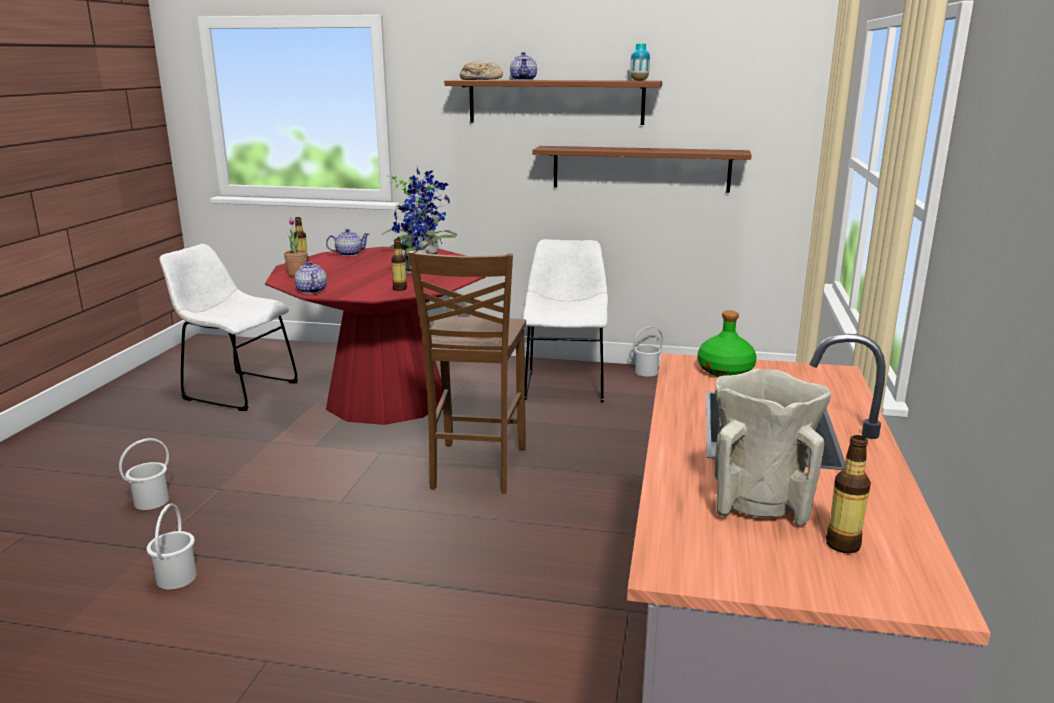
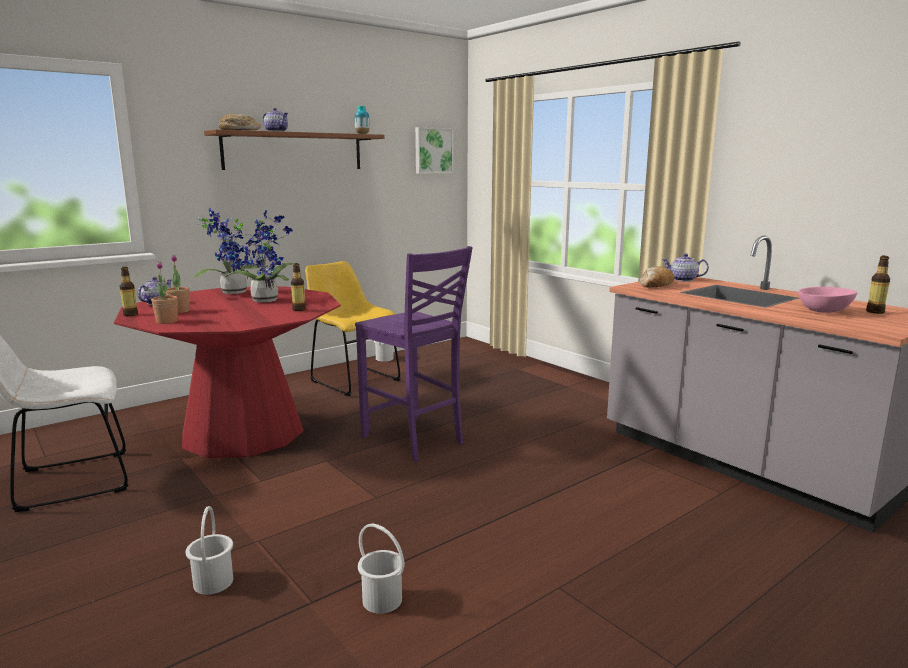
camera: 50 degrees left, 5 degrees down
teapot [295,261,327,294] -> teapot moved to [661,253,709,282]
brown chair [408,251,526,494] -> purple chair [355,246,473,462]
white chair [523,239,608,402] -> yellow chair [305,261,401,396]
brown shelf [532,146,752,193] -> none
green bottle [698,311,757,377] -> bread [639,266,674,287]
beige vase [715,368,831,525] -> pink bowl [798,287,858,313]
none -> potted plant [166,255,190,313]
none -> picture [415,127,454,174]

